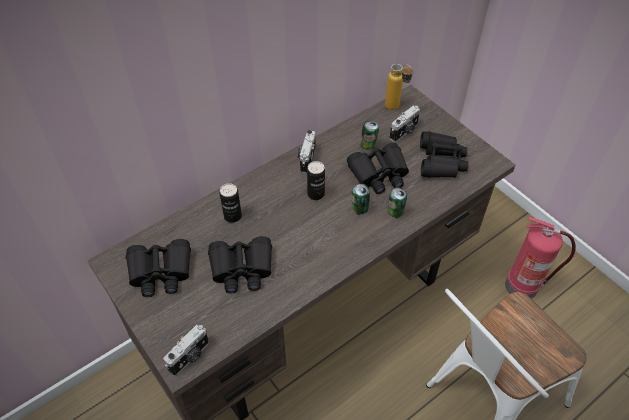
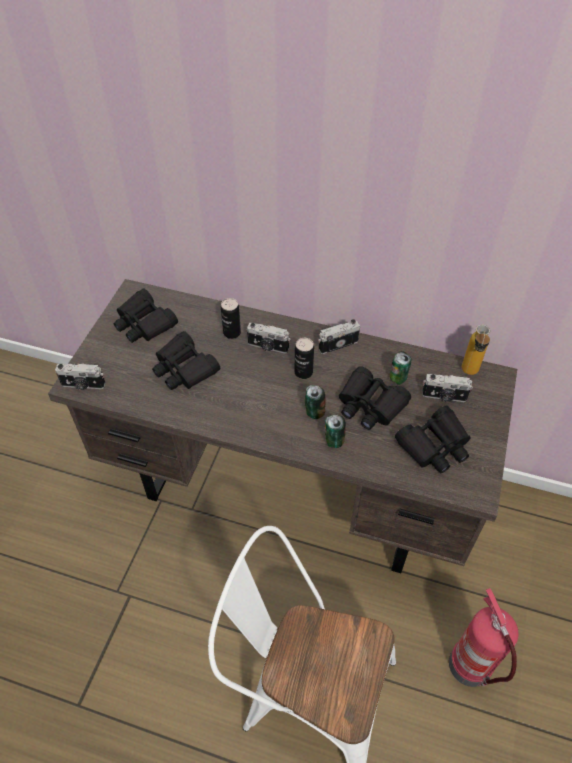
camera: 55 degrees right, 0 degrees up
none -> camera [246,322,290,353]

